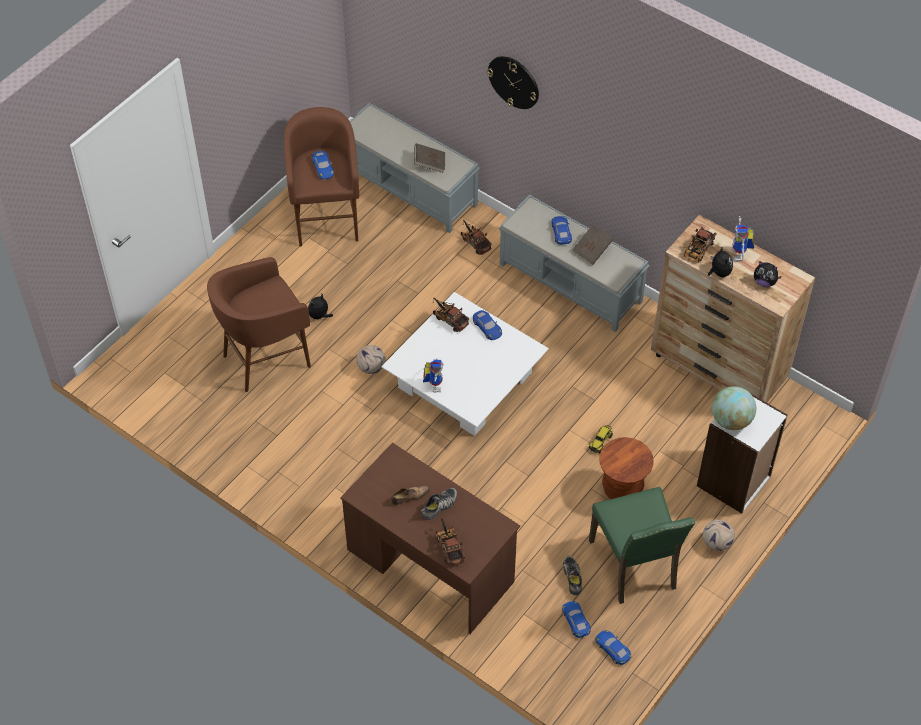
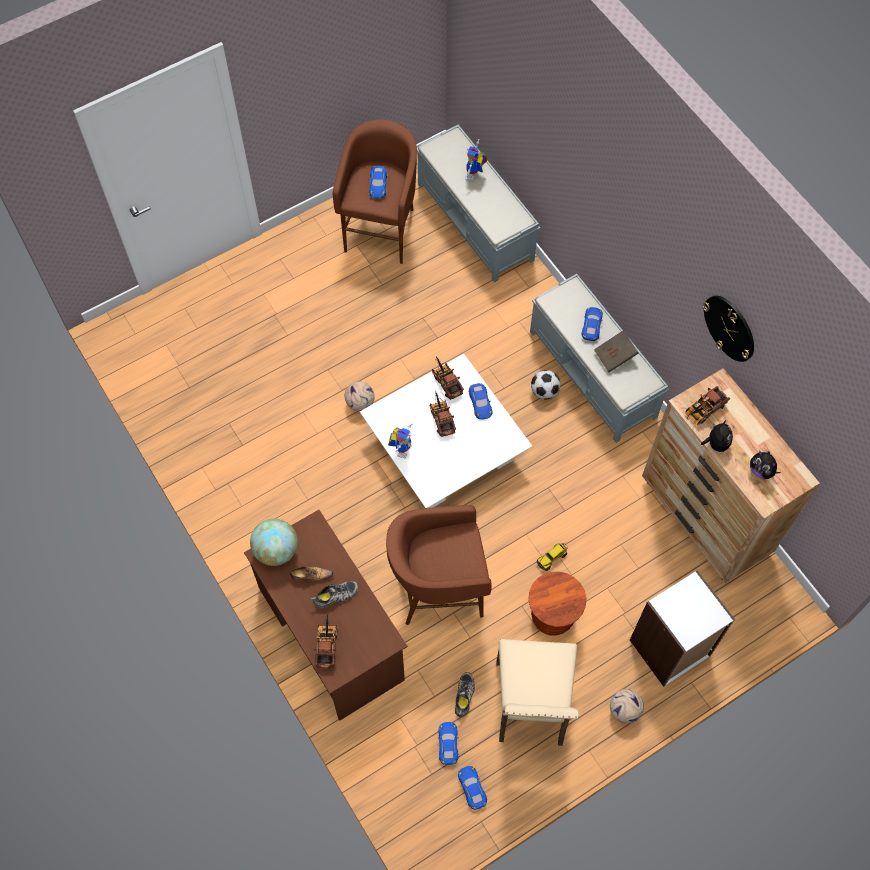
camera: 20 degrees right, 10 degrees up
brown stool [207,257,311,392] -> brown stool moved to [386,505,492,625]
plush toy [308,294,333,319] -> none
brown book [414,143,445,173] -> none
toy truck [461,220,492,255] -> toy truck moved to [429,391,456,437]
wall clock [487,56,539,109] -> wall clock moved to [703,295,754,362]
green chair [589,486,695,604] -> beige chair [496,639,579,746]
globe [712,386,756,430] -> globe moved to [250,518,298,566]
toy robot [732,216,754,261] -> toy robot moved to [465,139,487,182]
none -> football [531,370,561,399]

